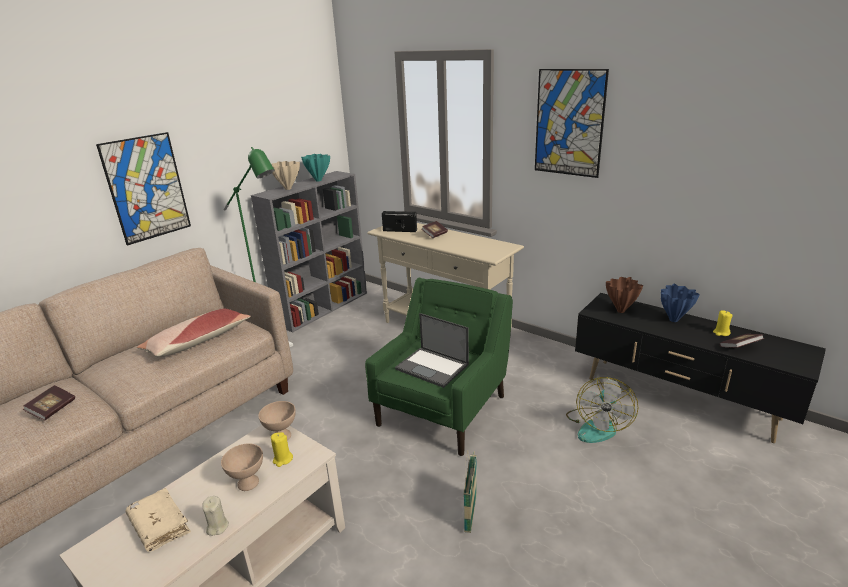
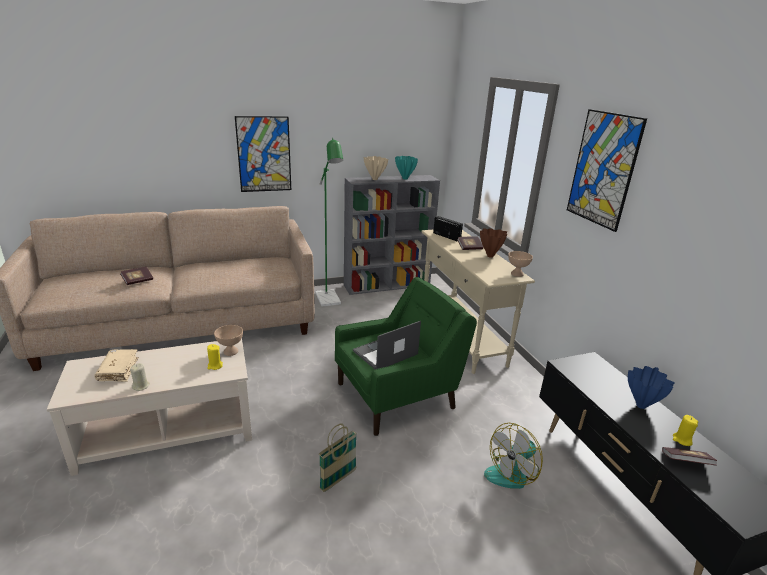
camera: 30 degrees right, 0 degrees up
pillow [137,309,251,357] -> none
beige bowl [221,443,263,491] -> beige bowl moved to [508,251,533,277]
laptop [395,313,469,388] -> laptop turned 75 degrees clockwise [353,321,421,369]
brown vase [606,277,643,313] -> brown vase moved to [480,228,507,258]

